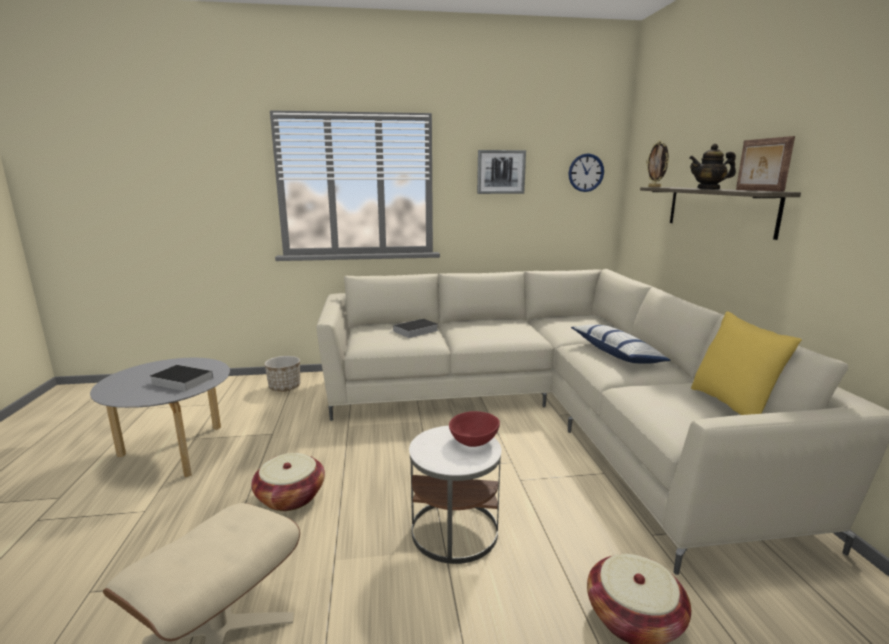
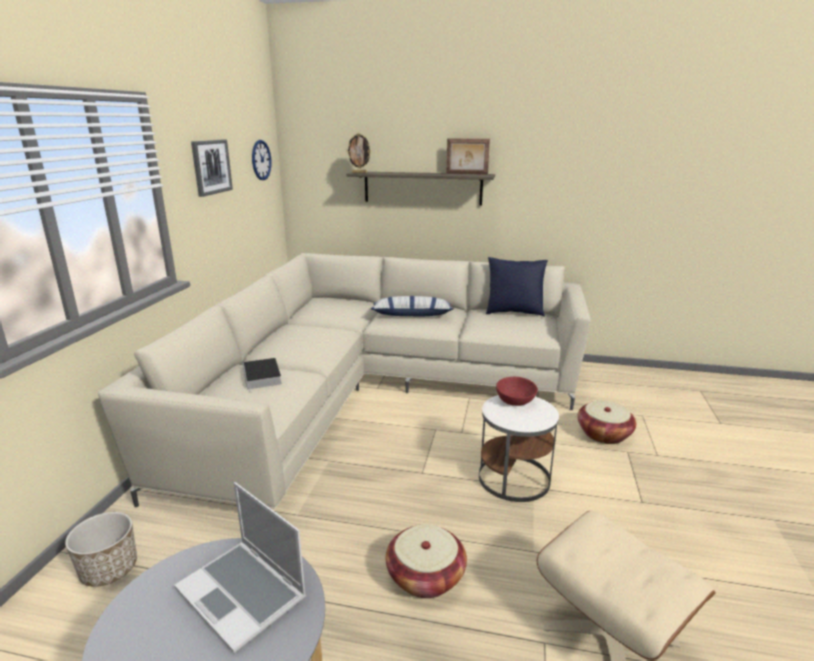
camera: 70 degrees left, 5 degrees up
book [149,365,213,392] -> laptop [174,482,306,653]
teapot [689,144,736,189] -> none
yellow pillow [691,311,802,415] -> blue pillow [486,257,548,317]

